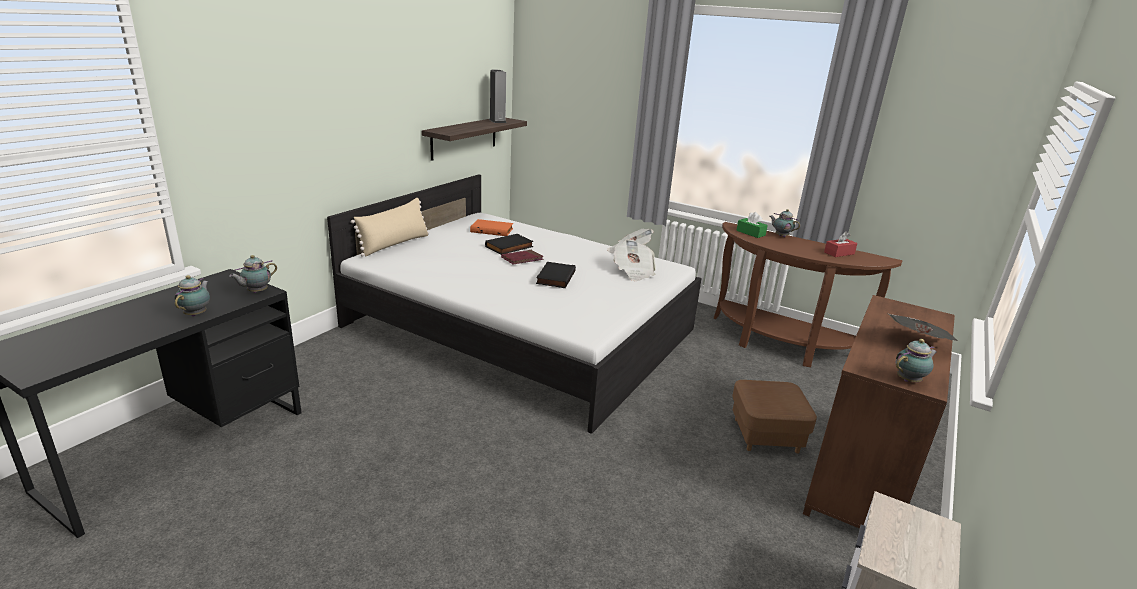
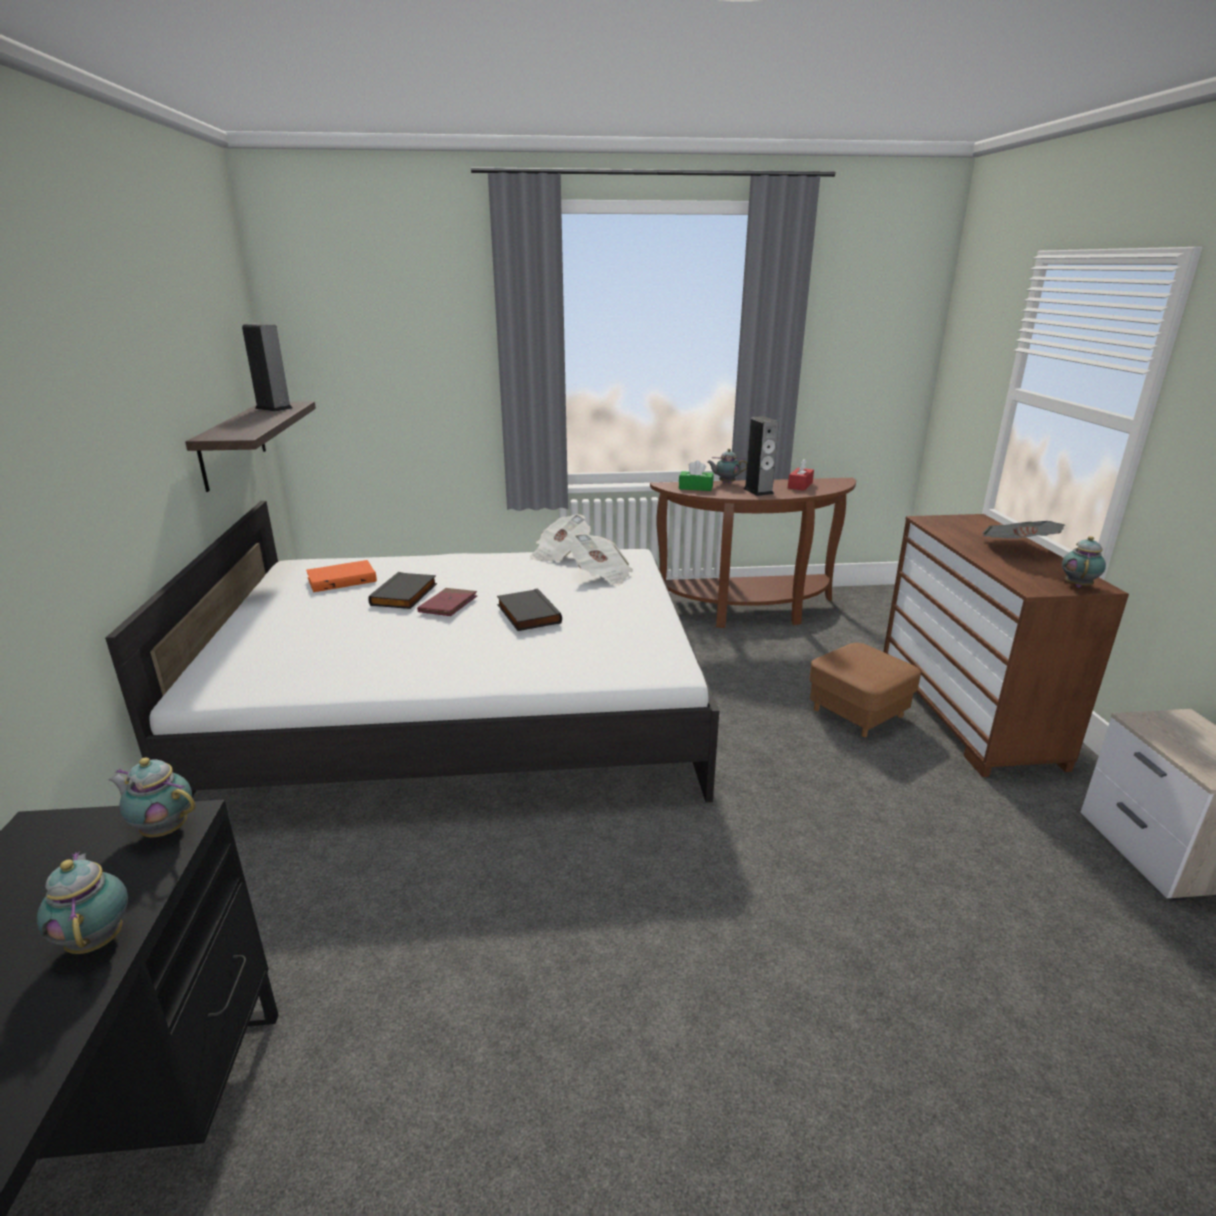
camera: 35 degrees left, 0 degrees up
teapot [229,255,277,293] -> teapot turned 105 degrees clockwise [109,758,196,837]
beige pillow [351,198,429,257] -> none
none -> speaker [743,416,779,496]

